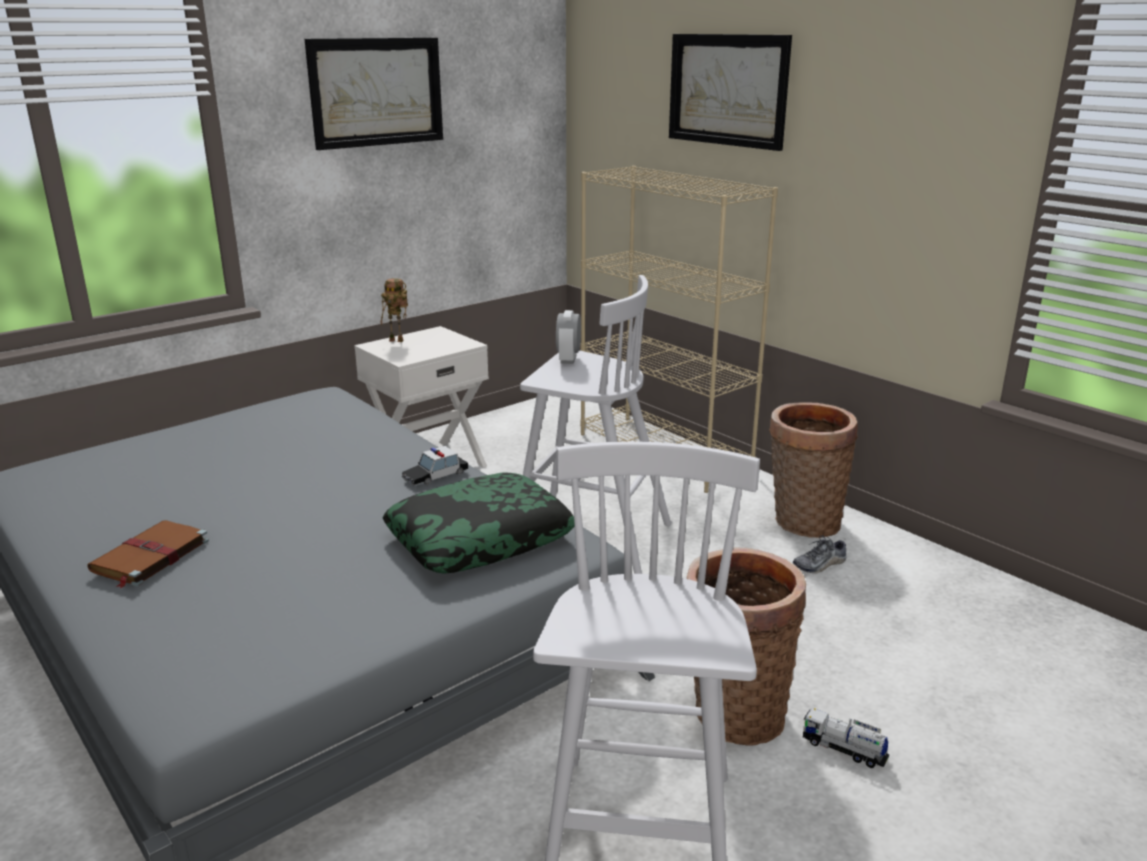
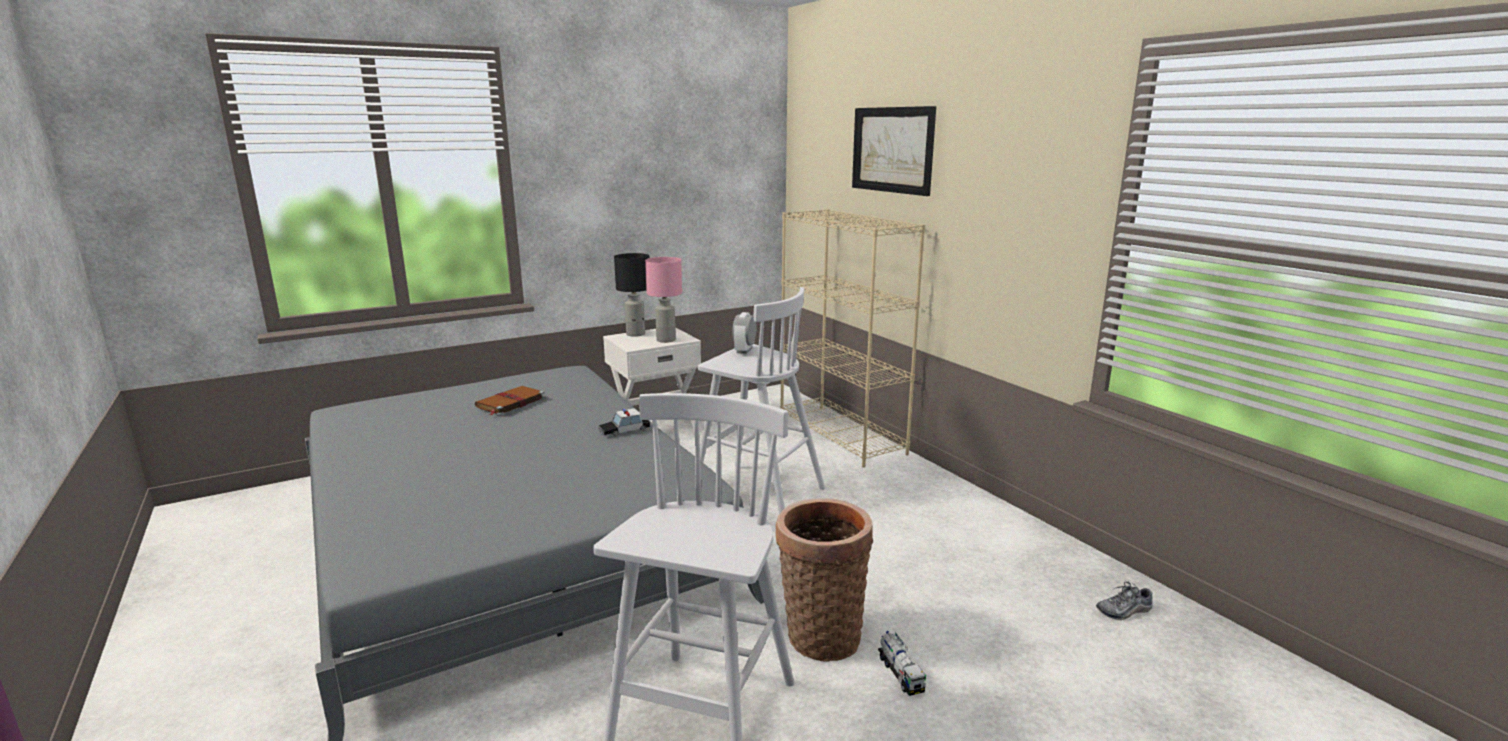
camera: 10 degrees right, 5 degrees down
brown book [87,520,209,589] -> brown book moved to [475,386,545,415]
picture [304,38,443,150] -> none
toy robot [381,278,408,342] -> black table lamp [614,253,649,337]
pillow [383,473,575,574] -> none
basket [769,402,858,538] -> none
shoe [793,535,846,574] -> shoe moved to [1096,582,1153,620]
toy truck [803,708,889,768] -> toy truck turned 150 degrees counterclockwise [878,631,926,696]
none -> pink table lamp [645,257,682,343]

